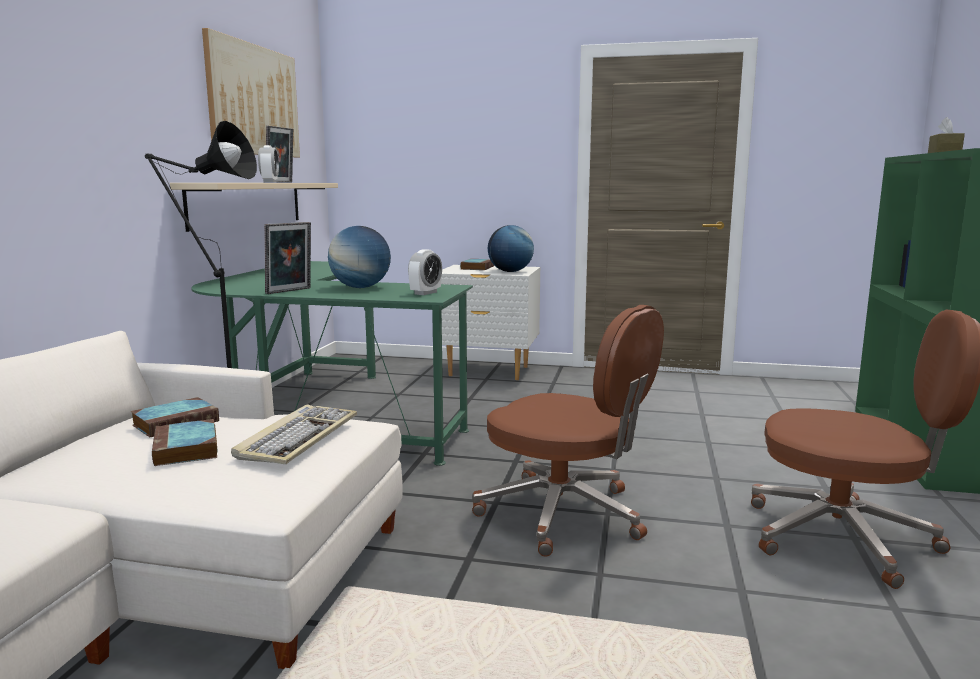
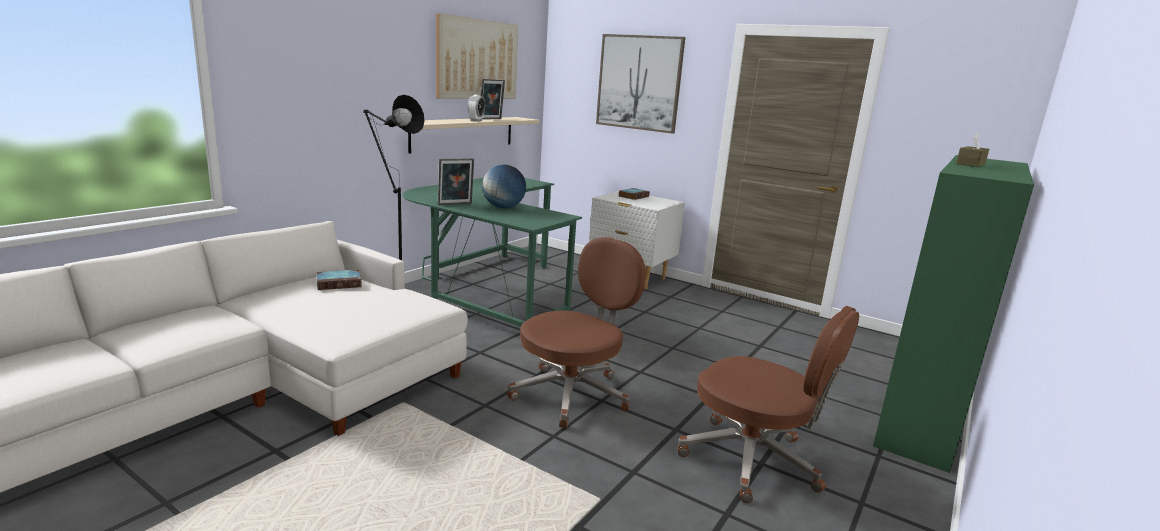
camera: 20 degrees right, 5 degrees up
book [152,419,217,466] -> none
keyboard [231,405,357,464] -> none
alarm clock [408,249,442,295] -> none
brown office chair [472,305,664,556] -> brown office chair turned 105 degrees counterclockwise [507,237,646,428]
globe [488,225,534,272] -> none
none -> picture [596,34,685,134]

